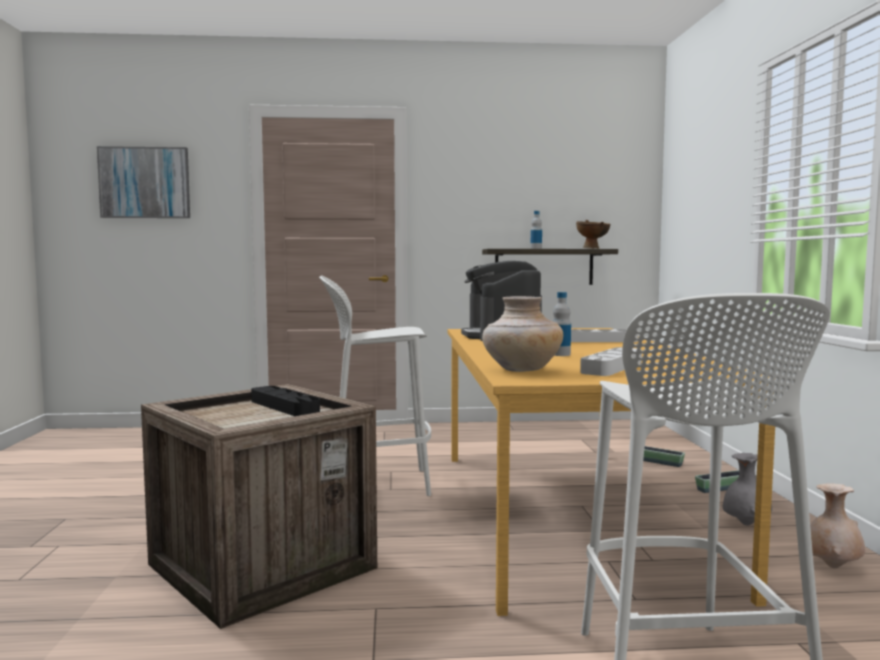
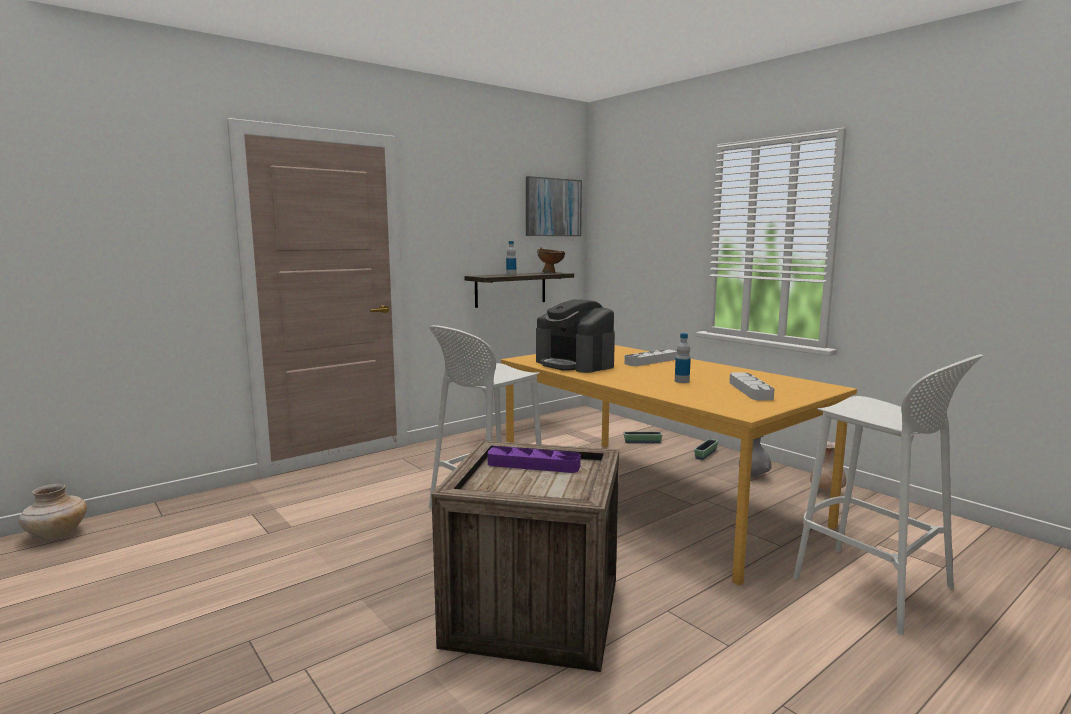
camera: 35 degrees left, 5 degrees up
picture [97,146,190,218] -> picture moved to [526,176,582,236]
black tray [251,386,320,416] -> purple tray [487,446,581,473]
beige vase [482,296,563,372] -> beige vase moved to [19,484,87,540]

